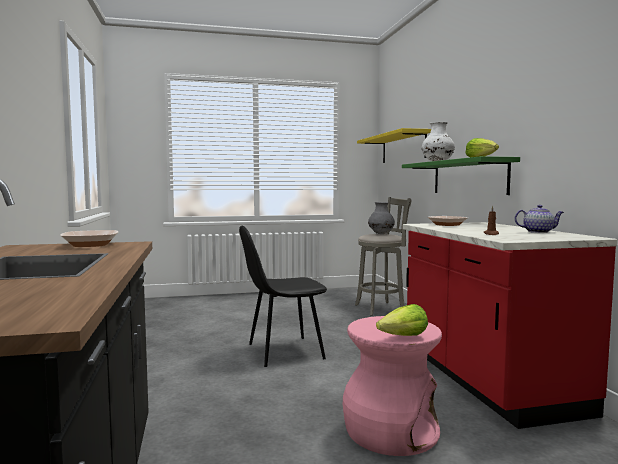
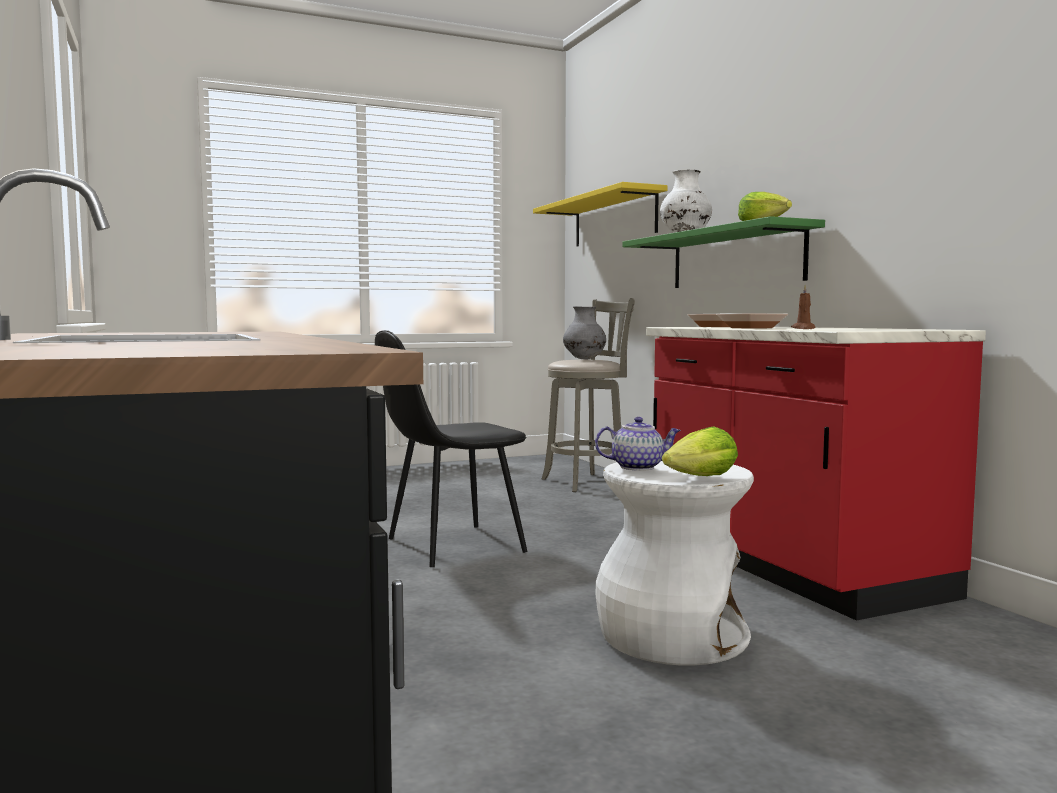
camera: 10 degrees left, 0 degrees up
bowl [60,230,118,247] -> bowl moved to [716,313,788,328]
pink stool [343,316,442,456] -> white stool [596,461,754,666]
teapot [515,205,564,233] -> teapot moved to [595,417,681,471]

